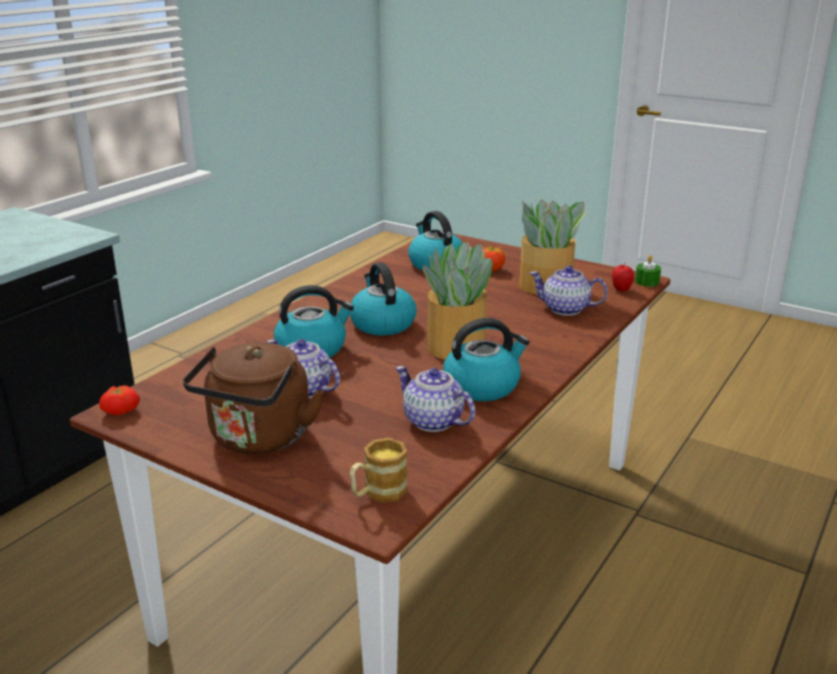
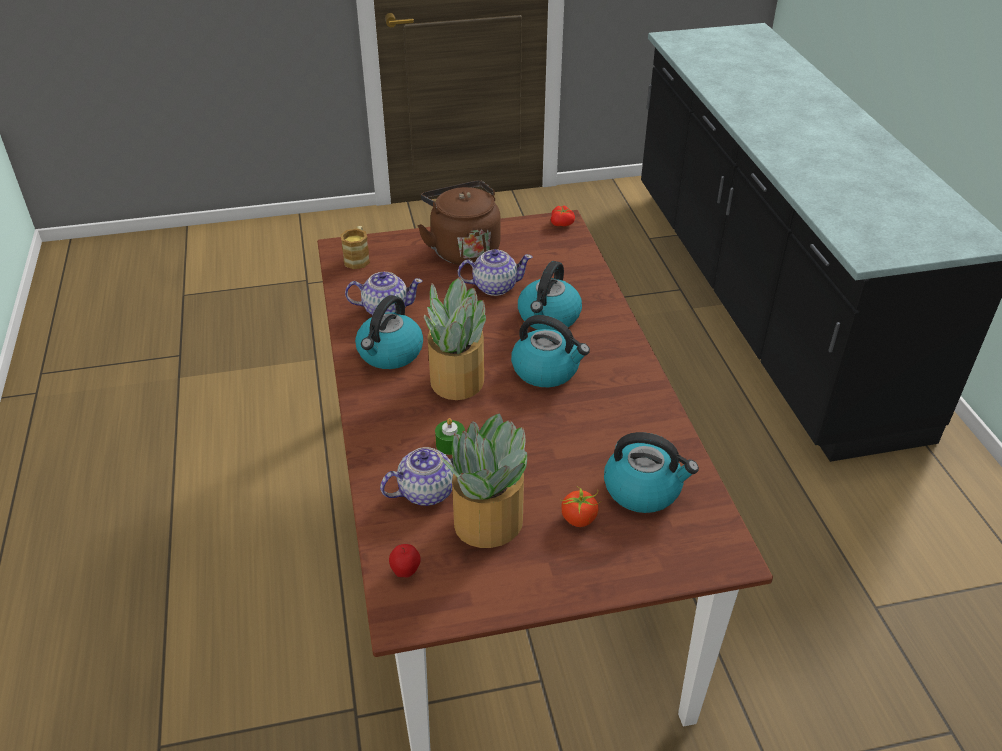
camera: 135 degrees right, 15 degrees up
green candle [635,255,661,287] -> green candle moved to [435,418,465,455]

